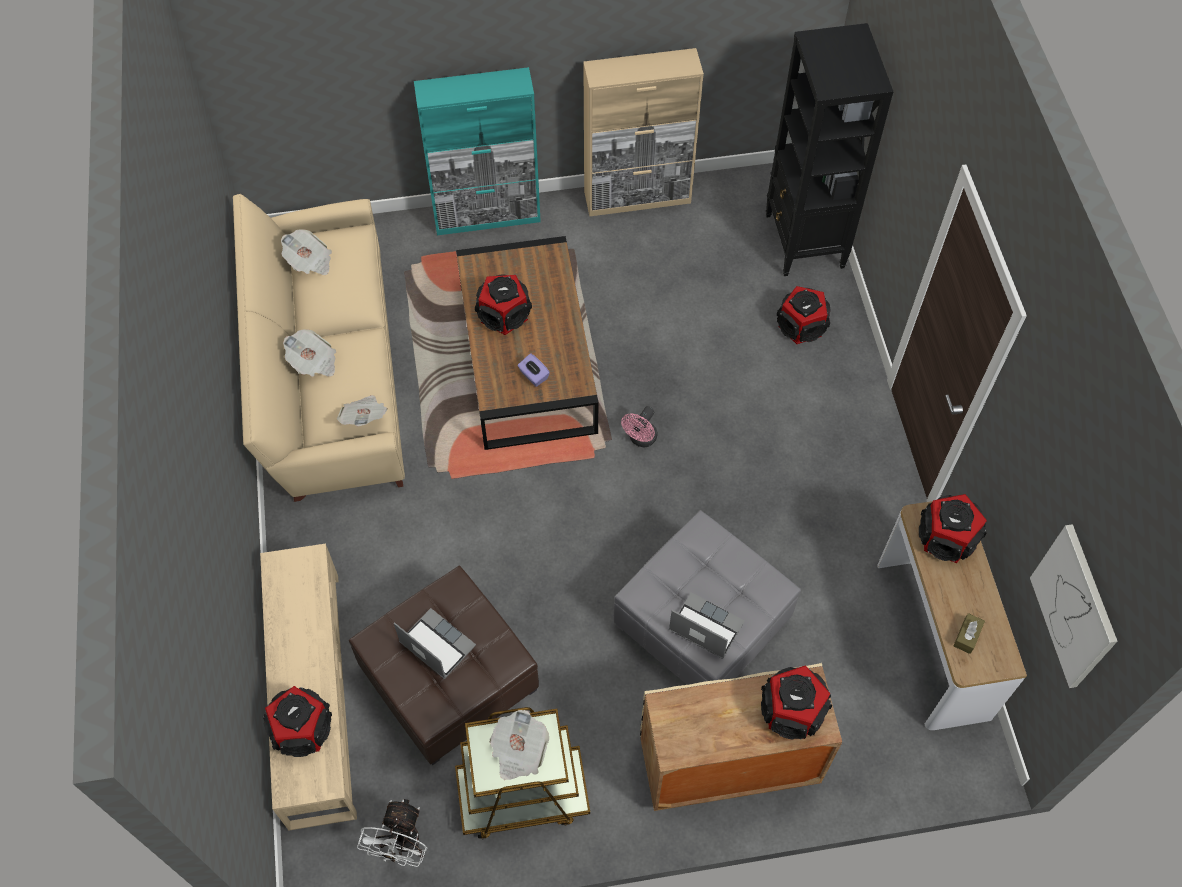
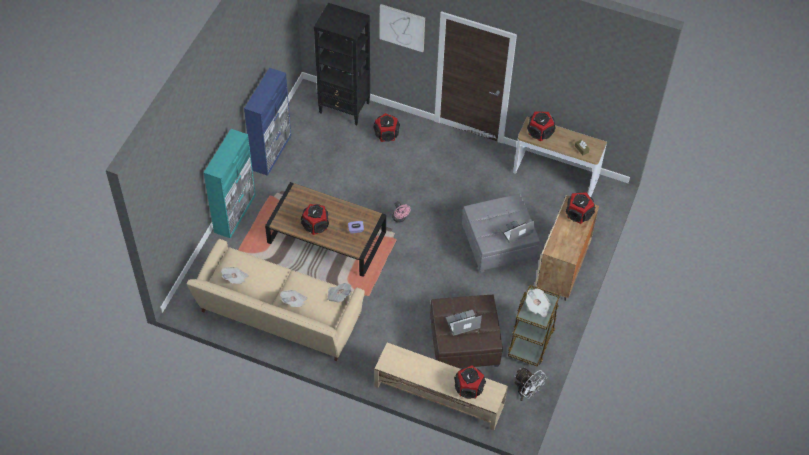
camera: 60 degrees left, 5 degrees down
beige cabinet [583,48,704,217] -> blue cabinet [244,68,291,176]
picture [1030,524,1118,688] -> picture moved to [380,4,425,52]

